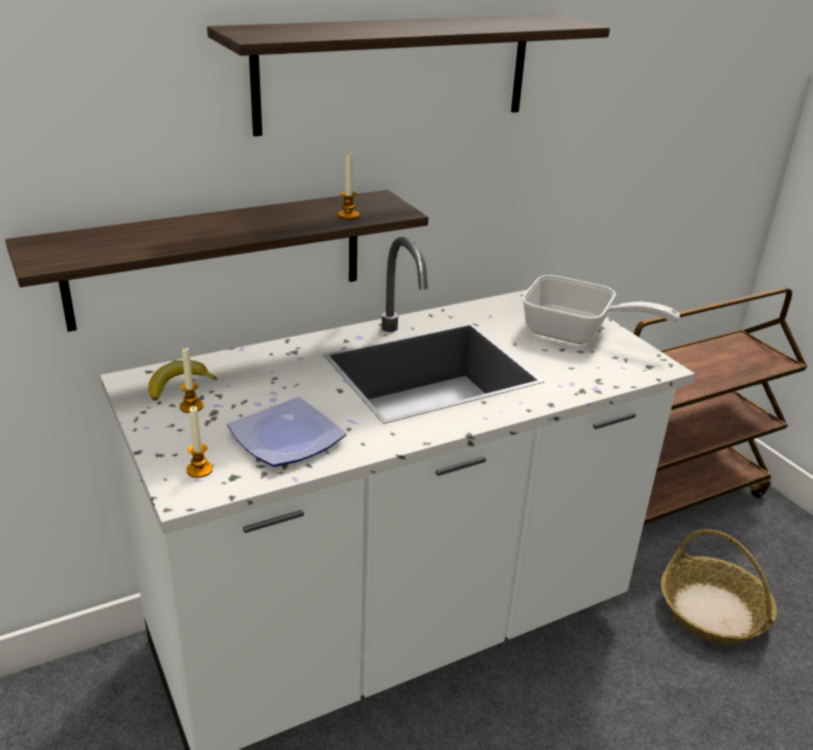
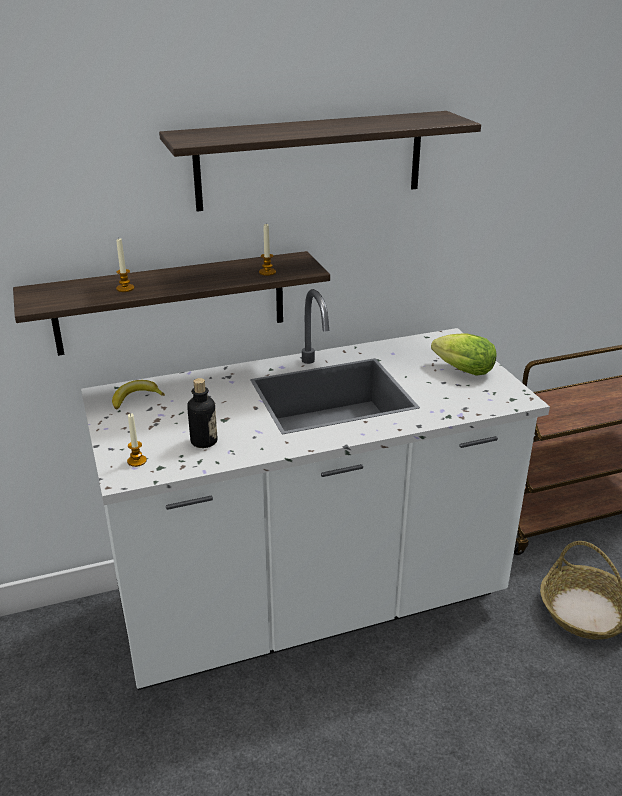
camera: 10 degrees right, 0 degrees up
candle [180,348,203,413] -> candle moved to [116,239,134,292]
plate [227,397,346,467] -> bottle [187,378,217,448]
frying pan [522,275,680,344] -> lettuce [431,334,496,376]

